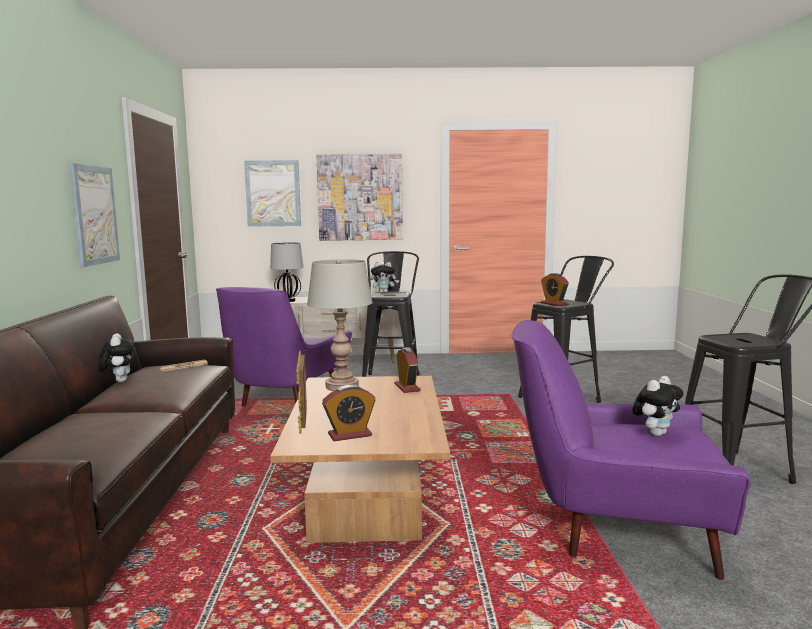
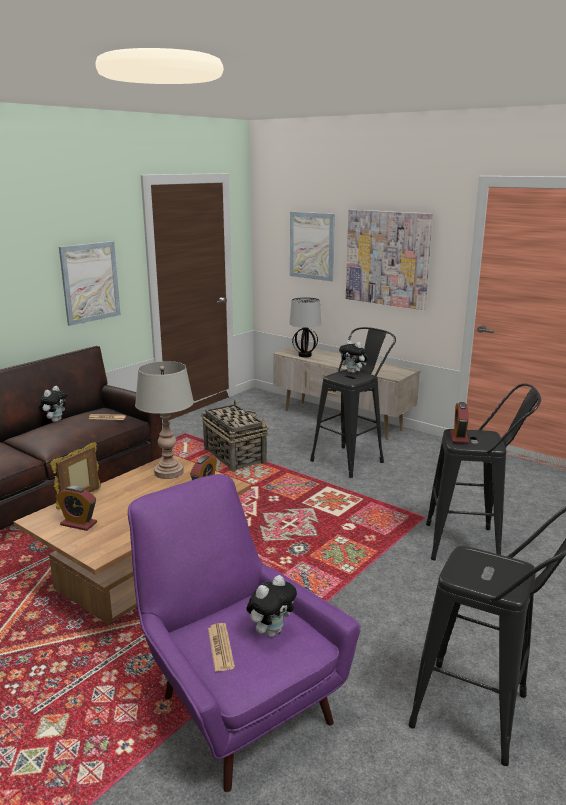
camera: 40 degrees right, 10 degrees up
purple armchair [216,287,352,407] -> basket [202,400,269,472]
plush toy [632,376,683,436] -> plush toy turned 45 degrees counterclockwise [247,575,297,637]
none -> newspaper [208,623,235,672]

